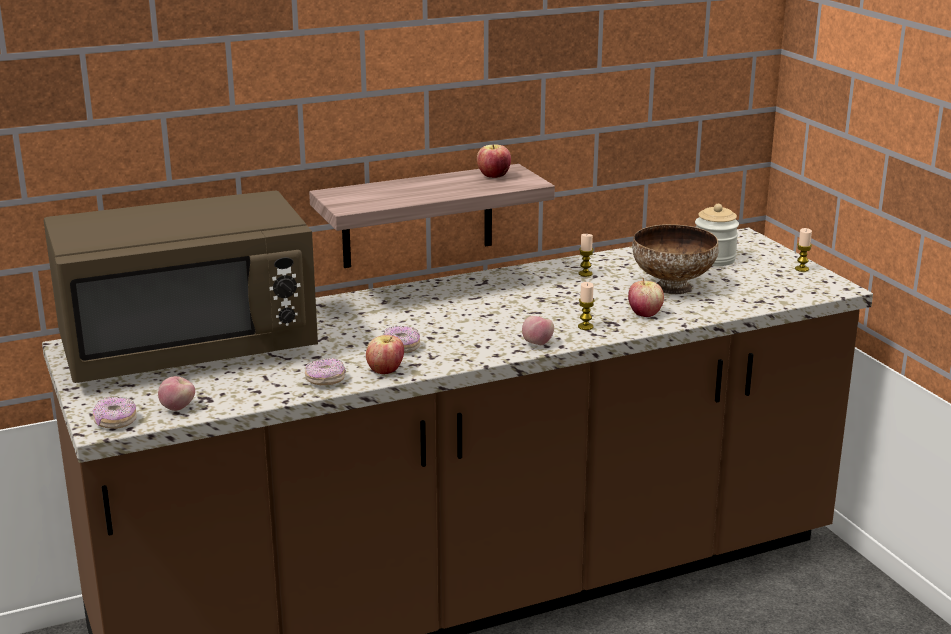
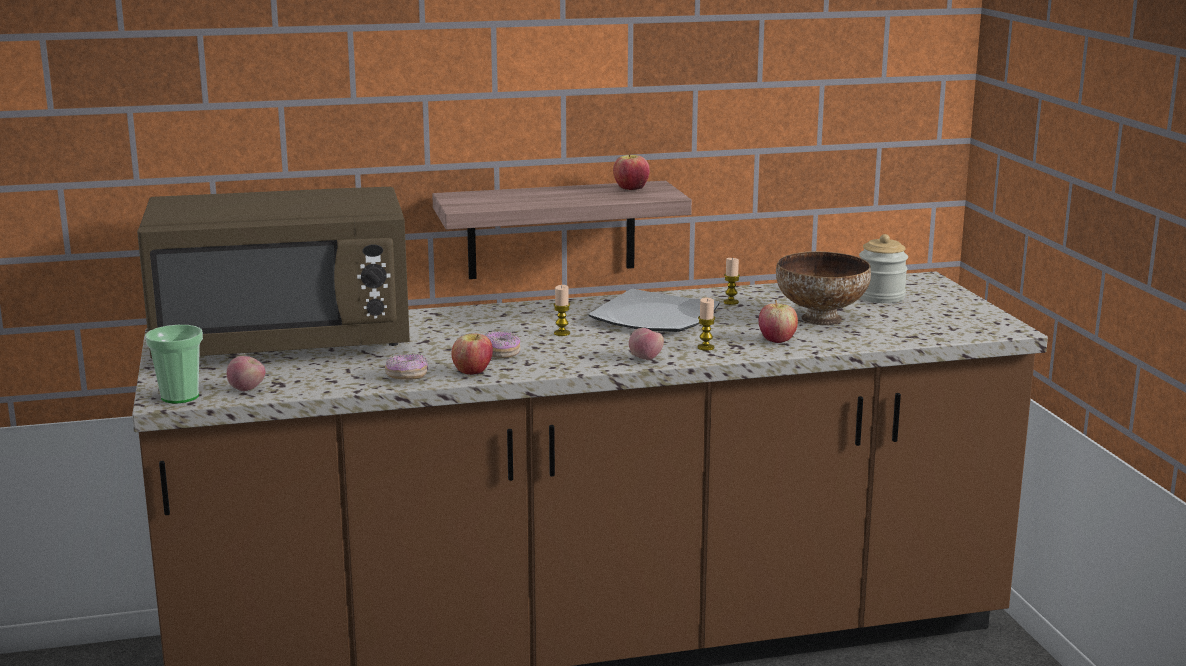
camera: 10 degrees right, 5 degrees down
donut [93,396,137,429] -> cup [145,325,203,403]
candle [795,228,812,272] -> candle moved to [553,285,570,336]
none -> plate [588,289,720,332]

